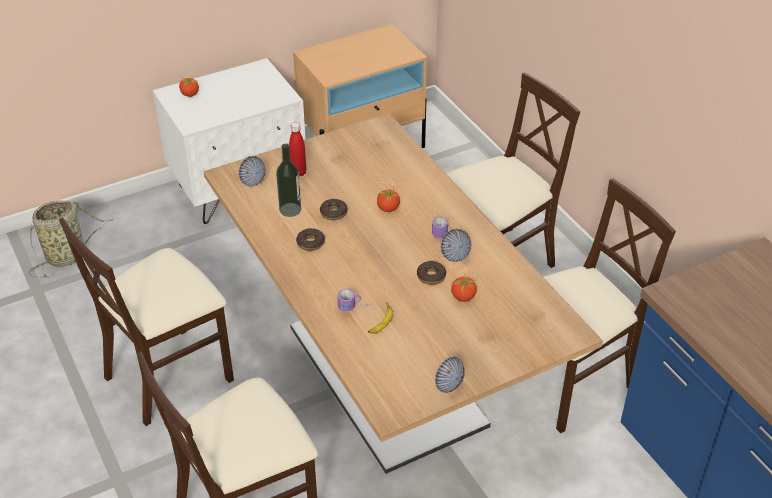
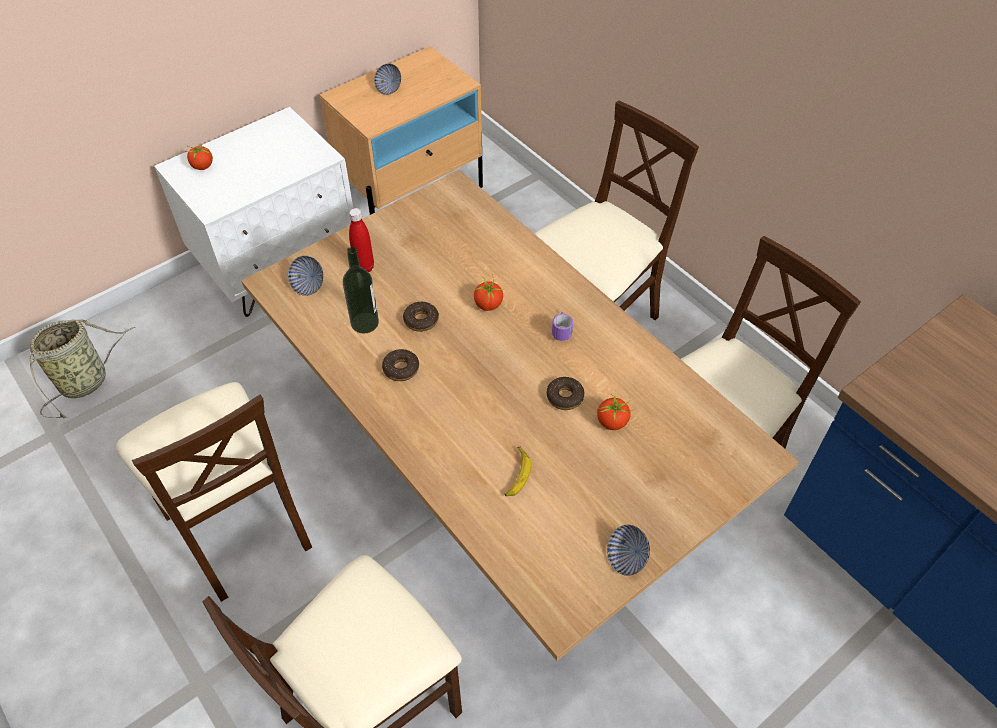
camera: 10 degrees left, 10 degrees up
beige chair [59,217,234,426] -> beige chair turned 75 degrees counterclockwise [116,382,312,602]
mug [337,289,374,312] -> none
bowl [441,229,471,262] -> bowl moved to [374,63,401,95]

